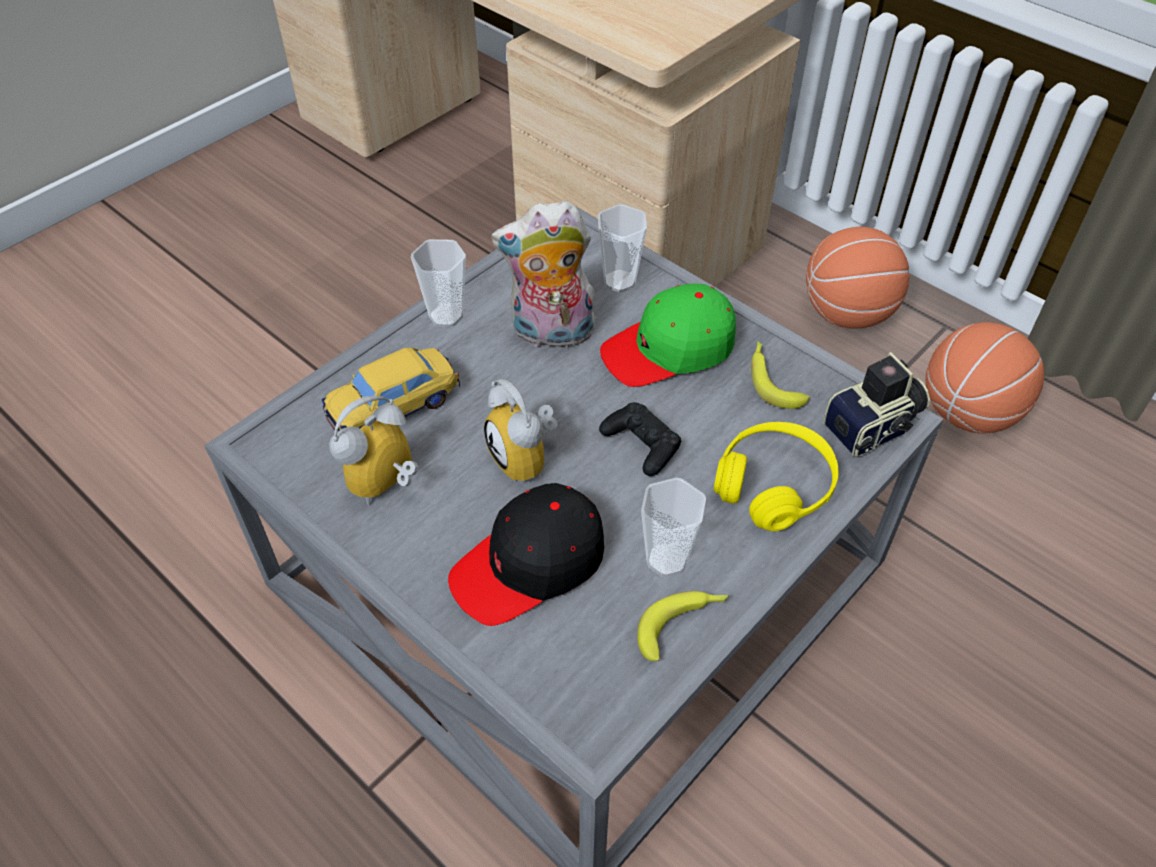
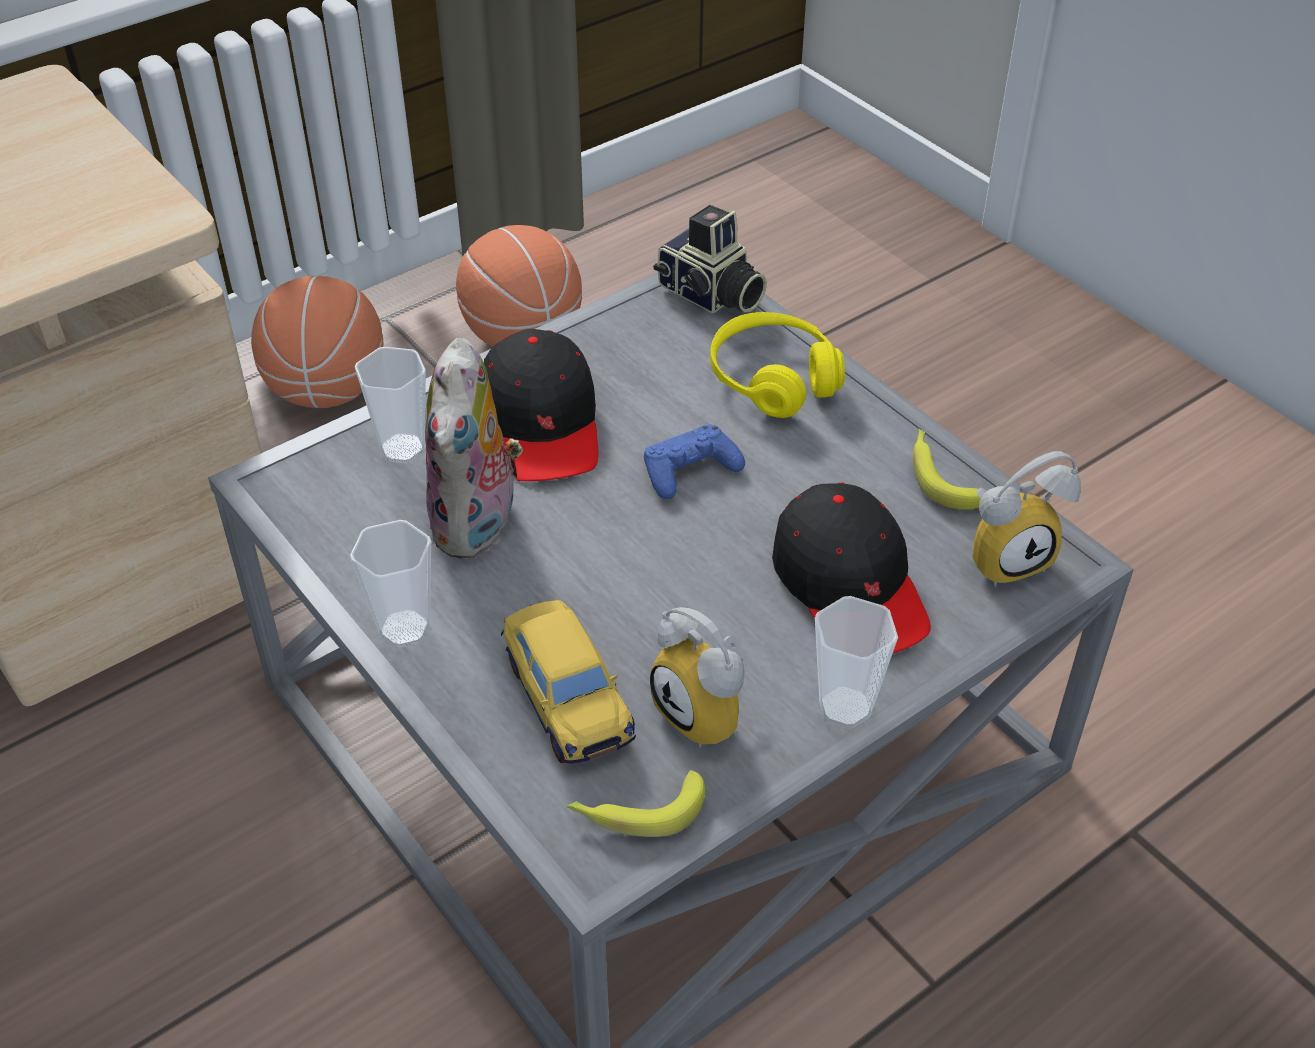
camera: 80 degrees left, 5 degrees down
alarm clock [484,379,558,482] -> alarm clock moved to [973,451,1081,587]
black game controller [599,402,681,476] -> blue game controller [644,425,745,499]
green cap [600,283,736,387] -> black cap [483,329,598,481]
cup [641,478,706,578] -> cup moved to [815,596,898,728]
banana [751,341,810,409] -> banana moved to [567,770,705,837]
camera [823,352,930,457] -> camera turned 150 degrees clockwise [653,205,767,313]

